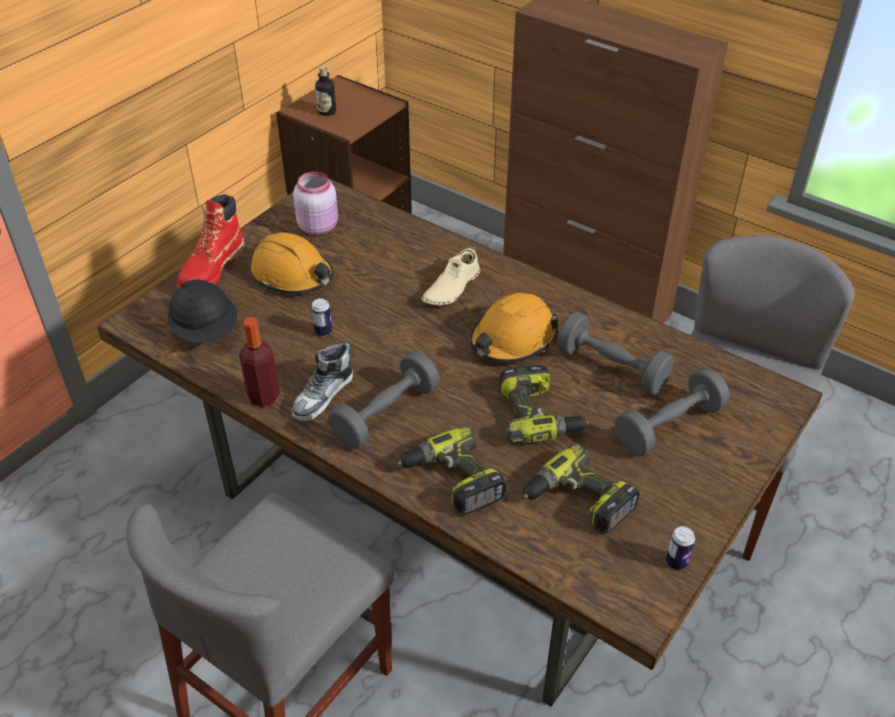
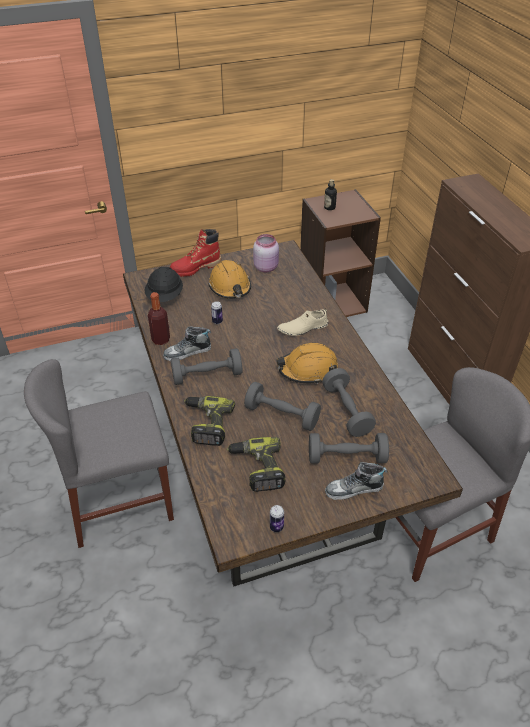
camera: 35 degrees right, 0 degrees up
power drill [499,364,589,443] -> grey dumbbell [244,382,321,431]
none -> shoe [325,462,387,500]

